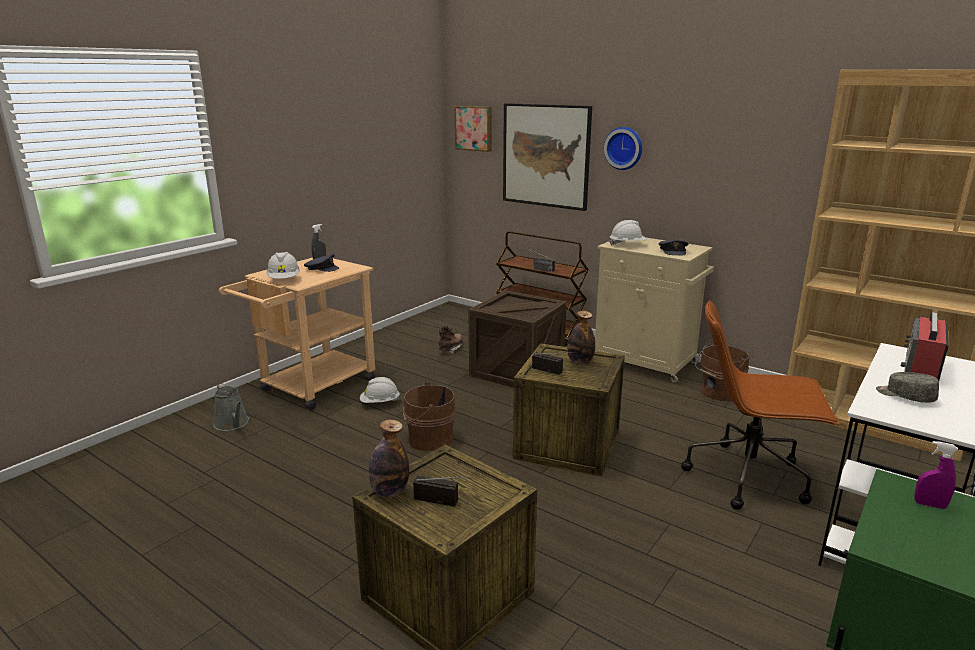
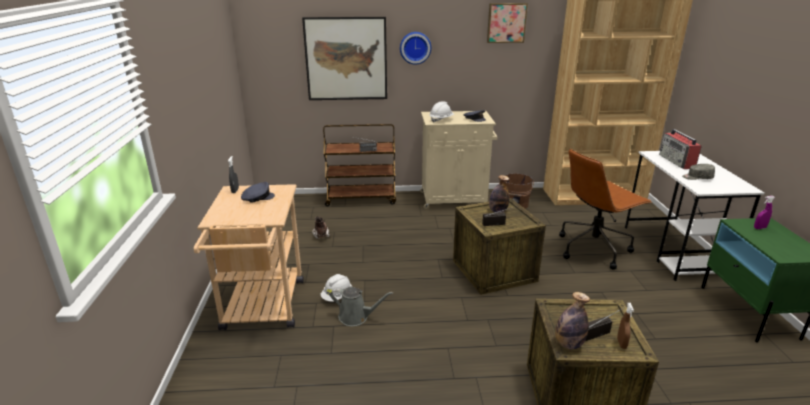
camera: 40 degrees left, 5 degrees up
grey watering can [214,383,249,431] -> grey watering can moved to [330,287,393,326]
white hard hat [267,252,300,279] -> none
brown bucket [403,382,456,451] -> none
picture [454,106,492,152] -> picture moved to [487,3,528,43]
crate [468,290,567,388] -> none
none -> brown spray bottle [617,303,634,349]

